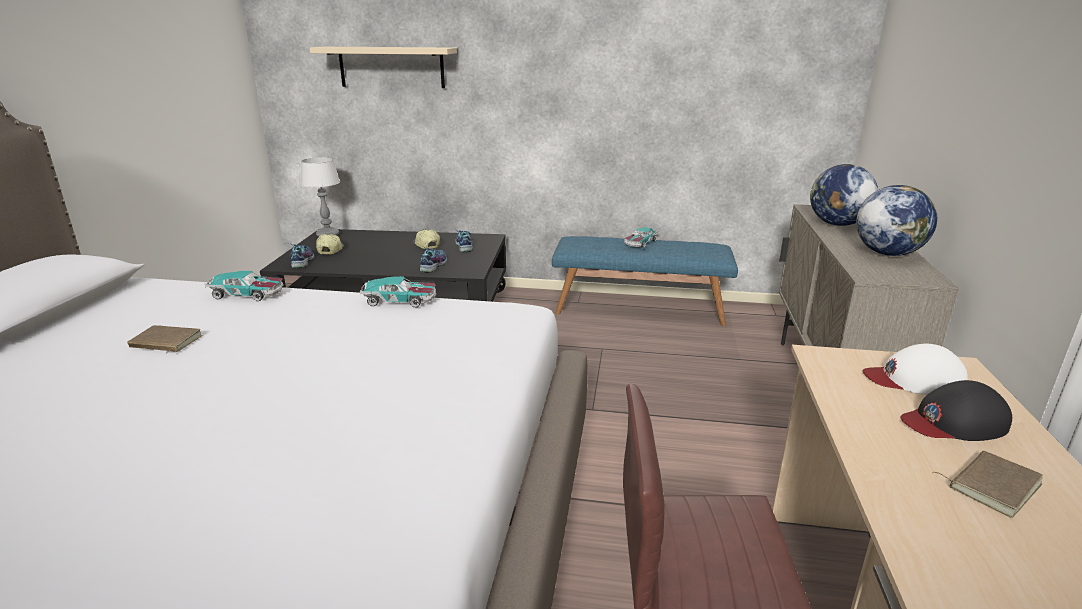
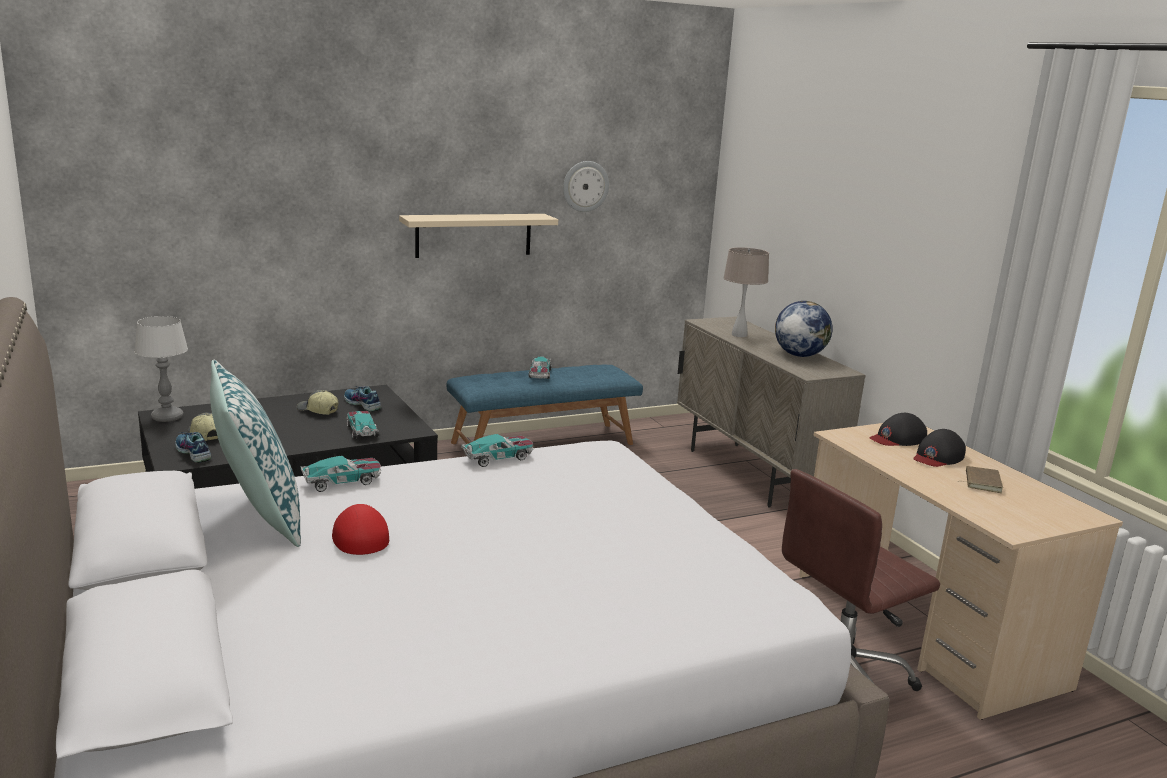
camera: 35 degrees left, 5 degrees down
brown book [127,325,202,353] -> red cap [332,504,389,555]
beige shelf [310,47,457,88] -> beige shelf moved to [399,214,558,258]
shoe [420,246,447,273] -> toy car [347,411,379,439]
globe [810,164,878,226] -> beige table lamp [723,247,769,337]
white cap [863,344,968,395] -> black cap [869,413,927,446]
none -> pillow [210,360,301,547]
none -> wall clock [563,161,609,212]

